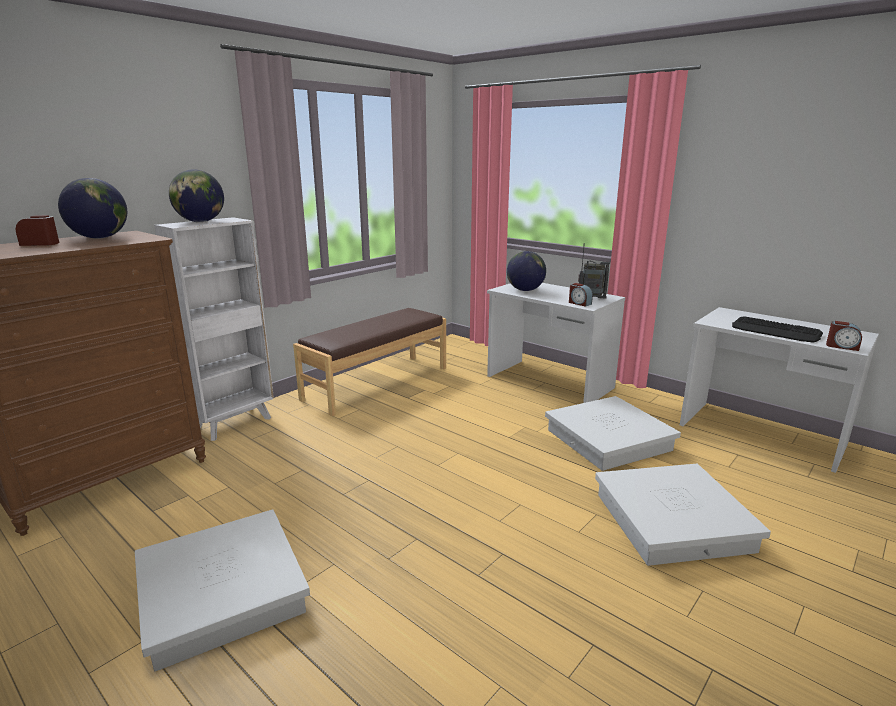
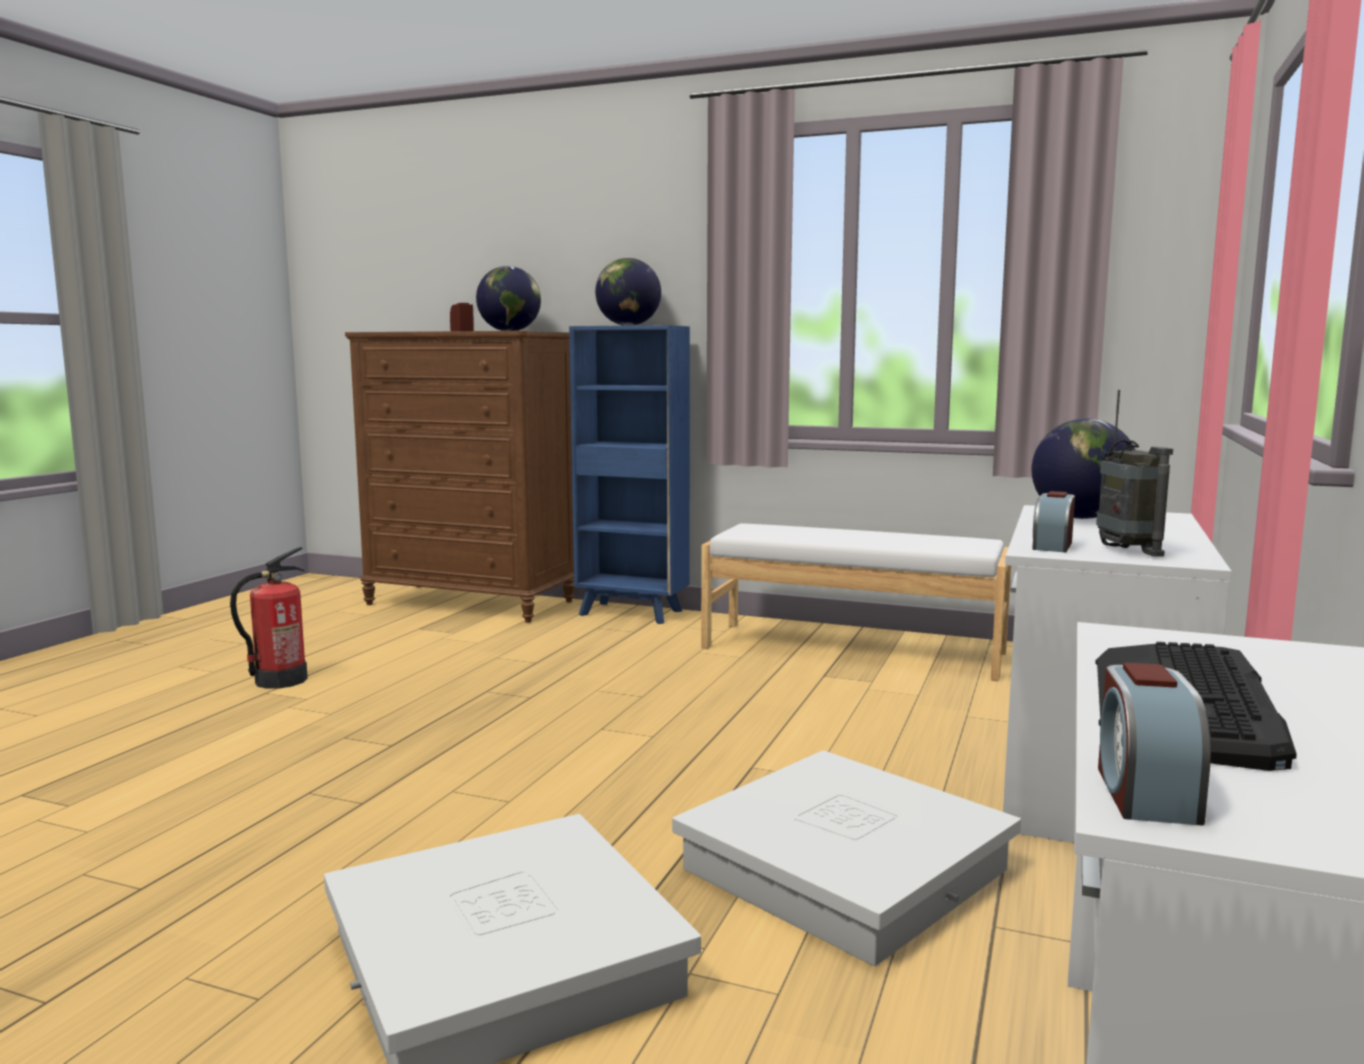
camera: 70 degrees right, 10 degrees down
white storage box [135,509,310,672] -> fire extinguisher [230,547,308,689]
white bookcase [154,217,274,441] -> blue bookcase [569,325,690,624]
brown bench [293,308,446,416] -> white bench [701,523,1011,681]

